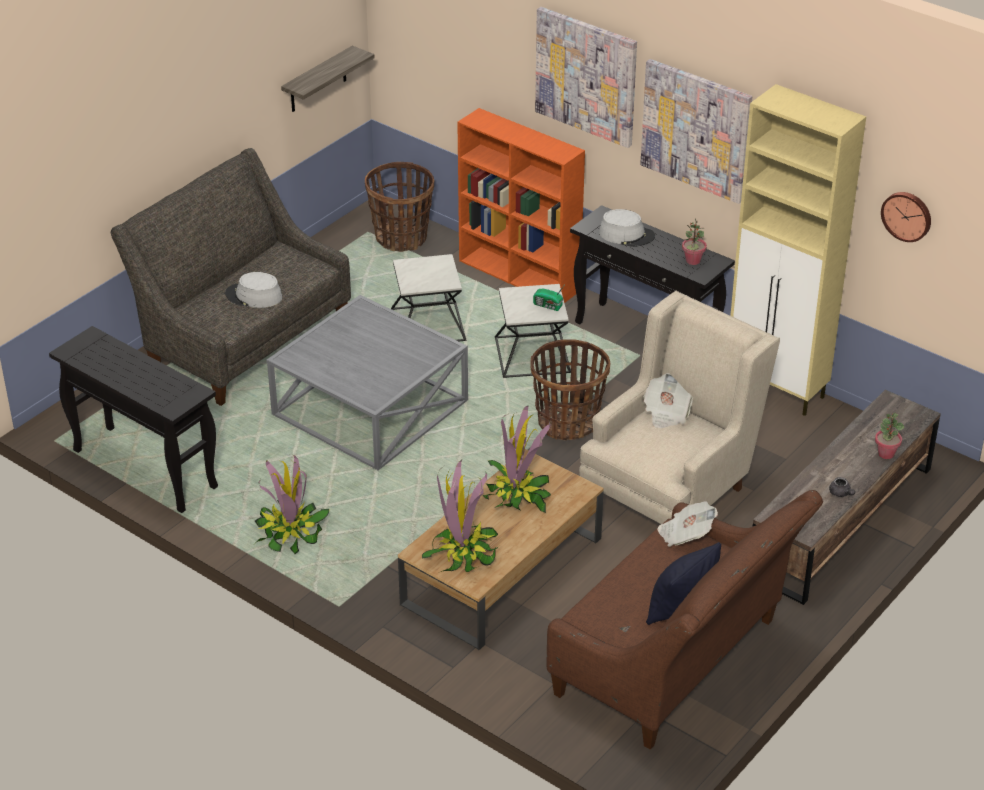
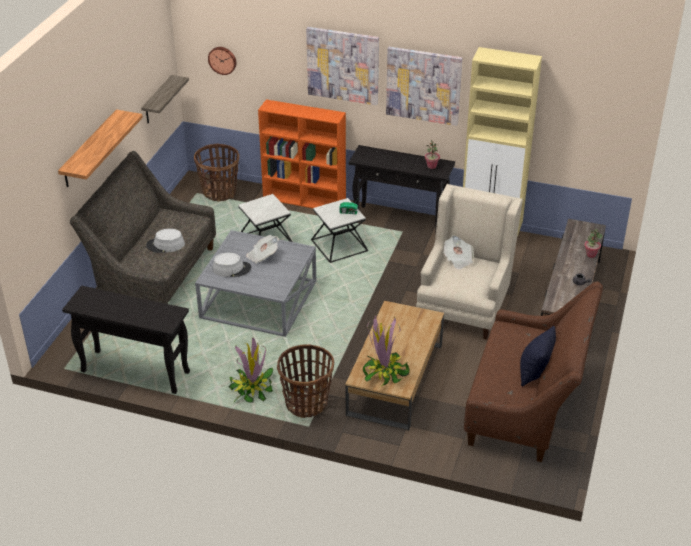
camera: 20 degrees left, 0 degrees up
potted plant [478,406,551,513] -> none
basket [530,339,610,441] -> basket moved to [277,344,334,418]
grey hat [599,209,655,247] -> grey hat moved to [213,252,251,277]
newspaper [657,501,718,547] -> newspaper moved to [246,235,279,263]
wall clock [881,192,931,242] -> wall clock moved to [208,47,236,75]
none -> shelf [58,109,143,187]

